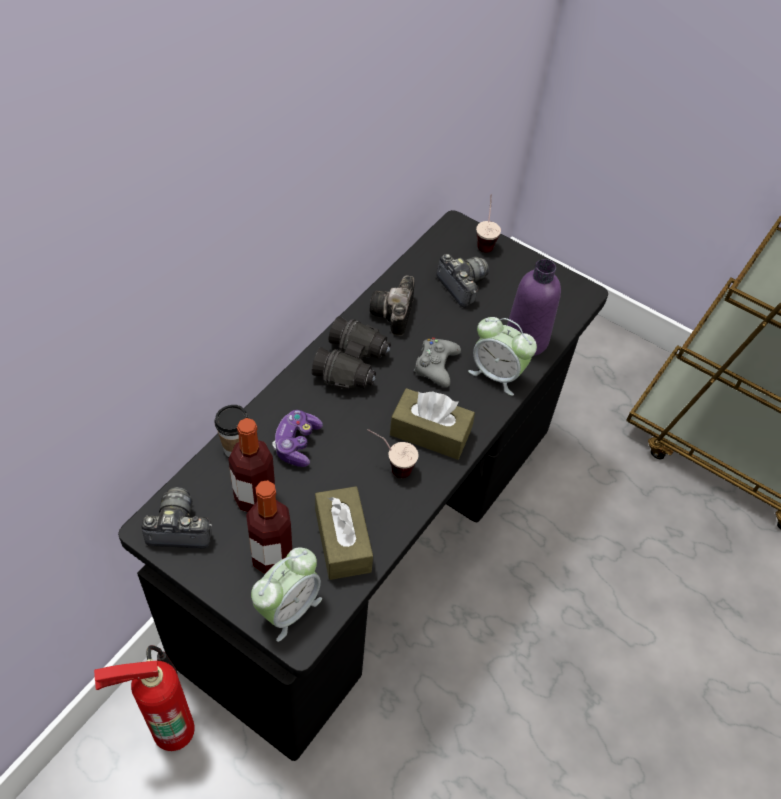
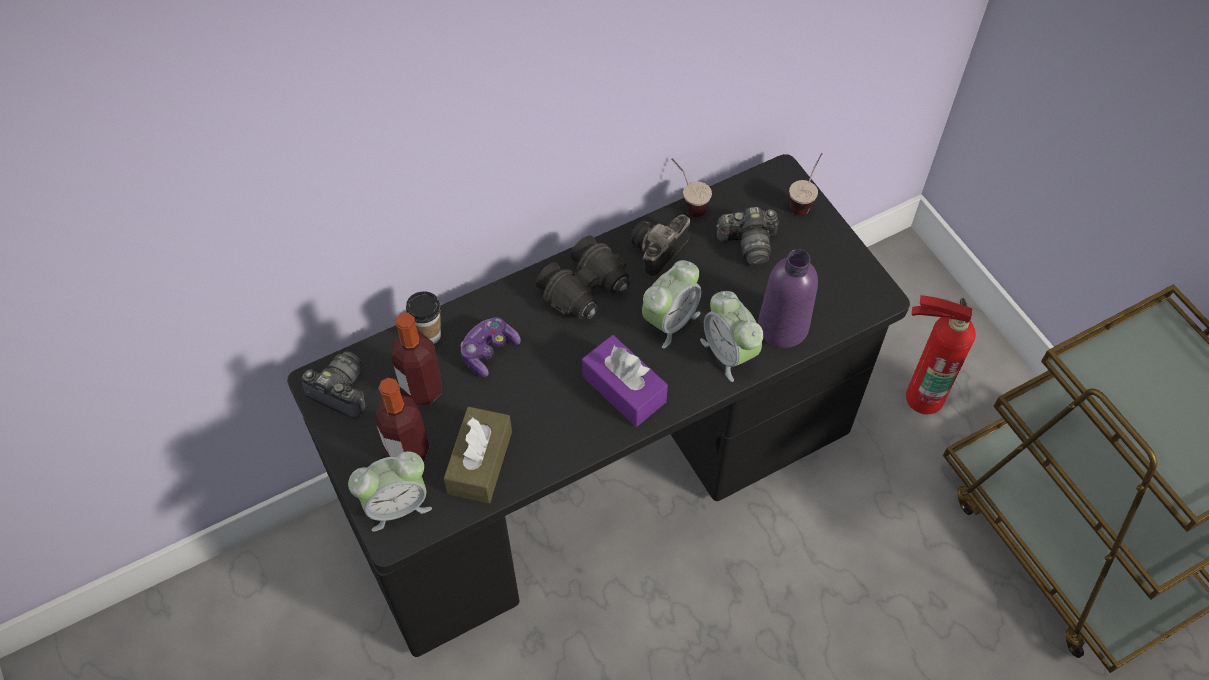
camera: 30 degrees right, 5 degrees up
fire extinguisher [94,645,195,751] -> fire extinguisher moved to [906,295,976,414]
cup [367,429,419,478] -> cup moved to [672,158,712,217]
brown tissue box [390,388,475,460] -> purple tissue box [582,335,668,427]
grey game controller [414,337,461,387] -> alarm clock [642,260,701,348]
camera [436,254,489,308] -> camera turned 90 degrees clockwise [716,207,779,266]

